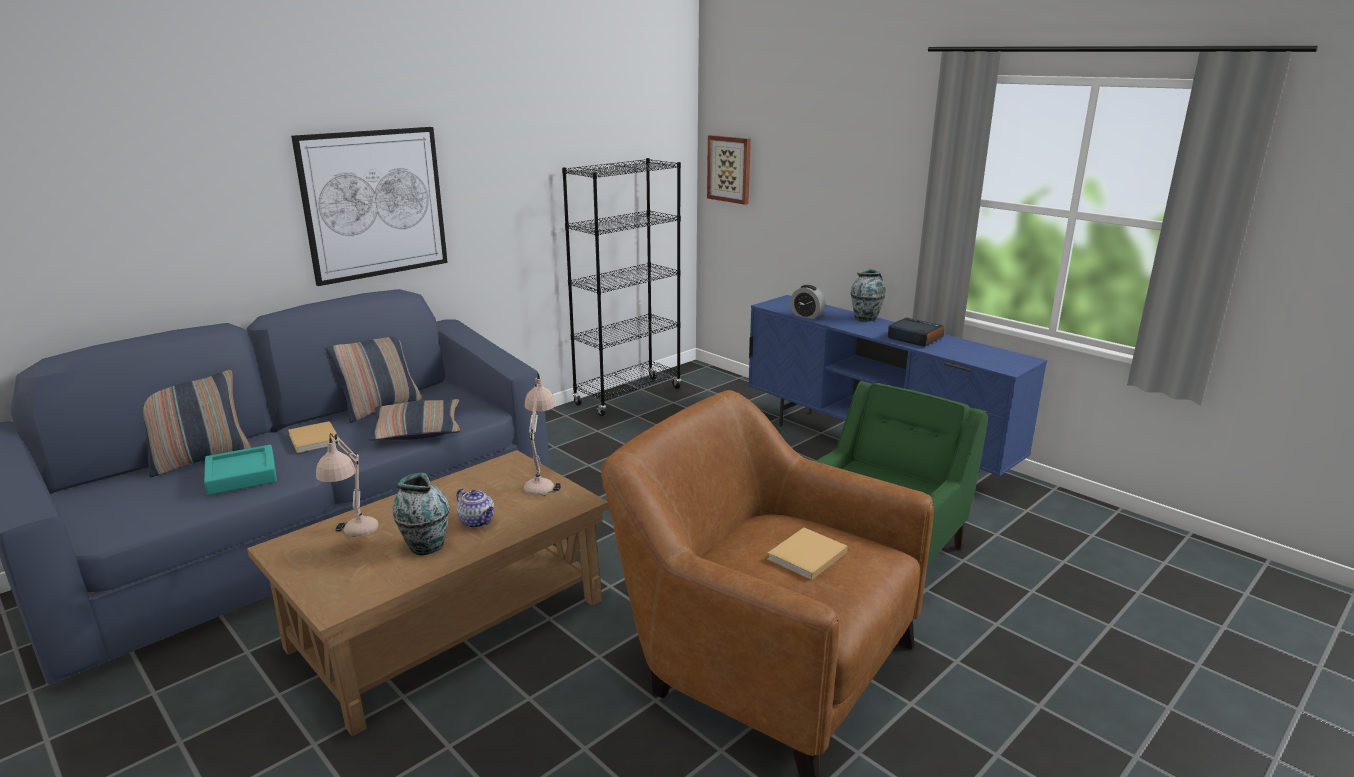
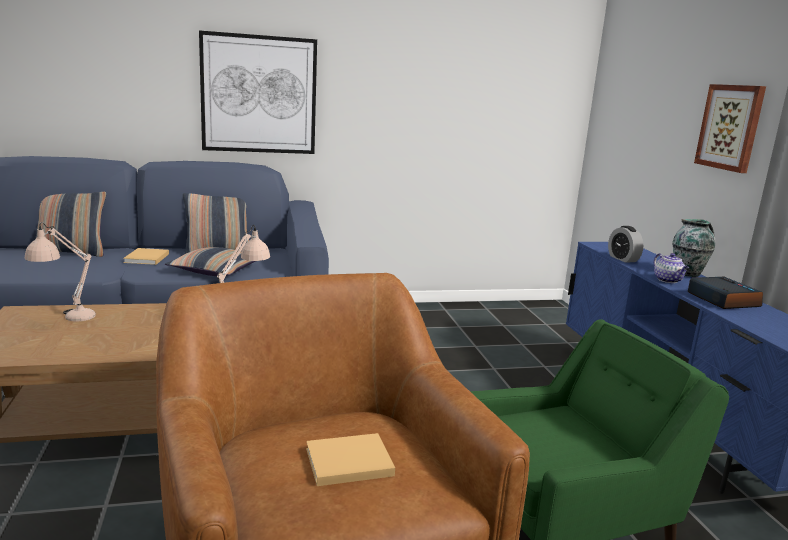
camera: 30 degrees right, 5 degrees down
turquoise tray [204,445,277,495] -> none
vase [393,473,450,555] -> none
teapot [457,489,494,528] -> teapot moved to [654,253,689,283]
black bookcase [562,158,681,416] -> none
picture [707,135,751,205] -> picture moved to [694,84,766,173]

